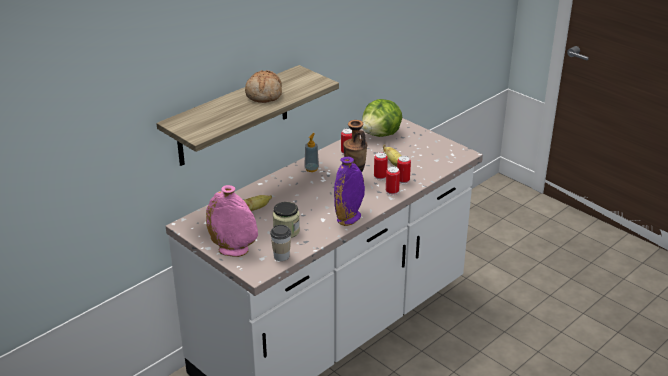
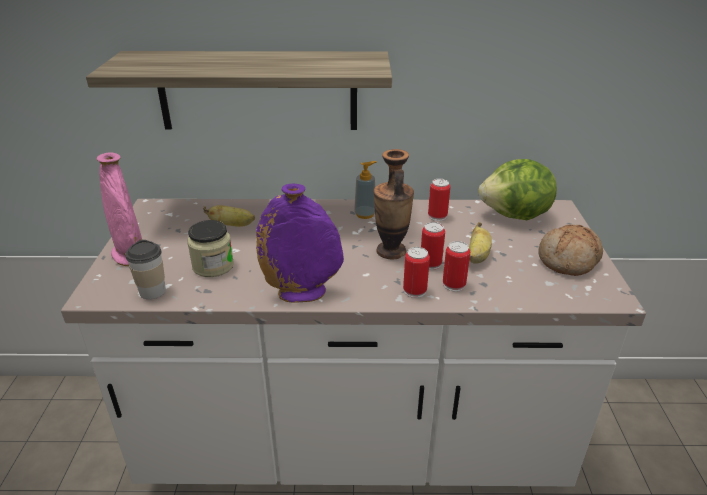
camera: 45 degrees right, 0 degrees up
bread [245,70,282,103] -> bread moved to [538,225,603,276]

